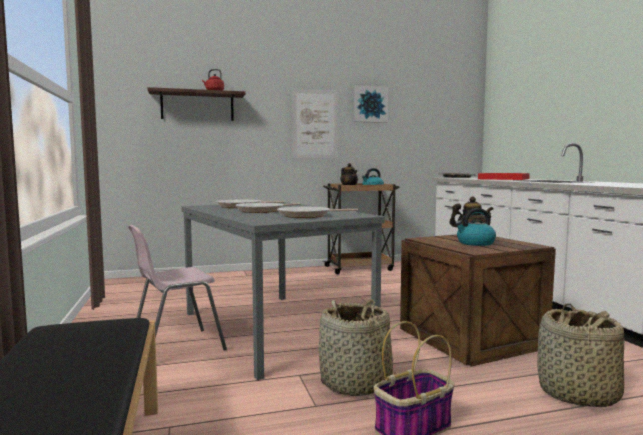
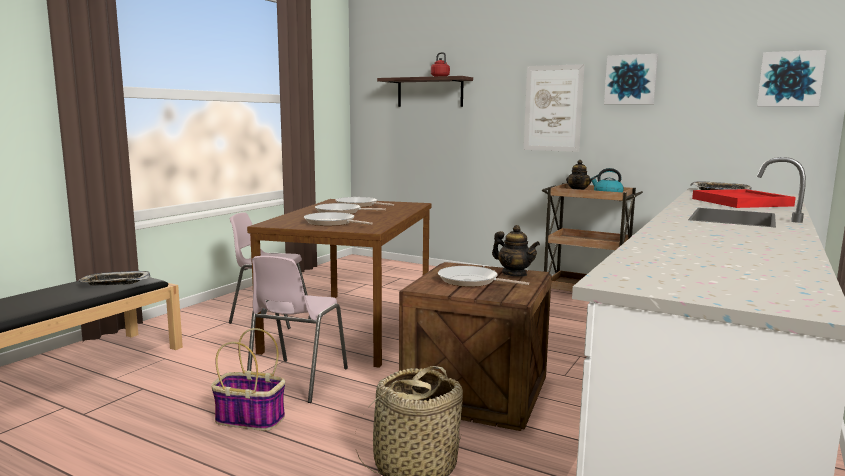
camera: 45 degrees right, 5 degrees up
grey dining table [181,202,385,380] -> brown dining table [247,199,431,368]
basket [319,299,395,396] -> pink chair [247,256,348,403]
kettle [455,208,496,246] -> frying pan [438,266,529,287]
none -> tray [78,271,150,285]
none -> picture [757,50,827,107]

